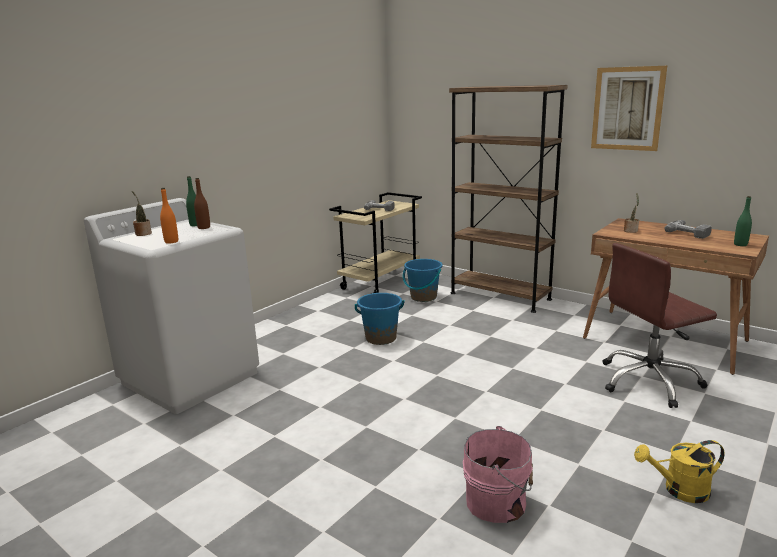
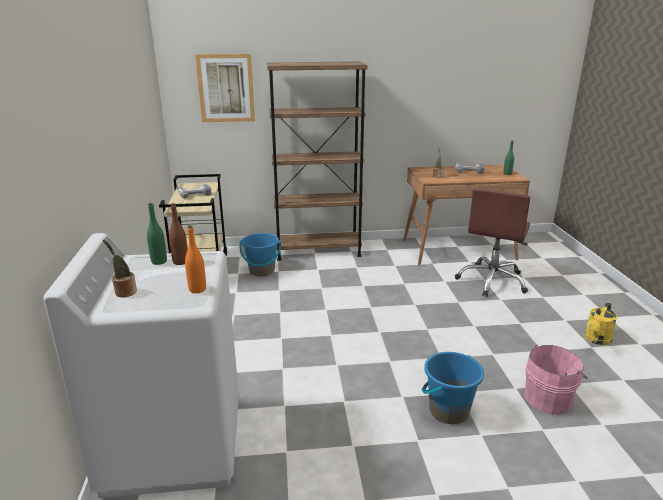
camera: 45 degrees left, 5 degrees up
blue bucket [355,293,405,345] -> blue bucket moved to [422,352,484,424]
picture [591,66,667,151] -> picture moved to [195,54,255,122]

